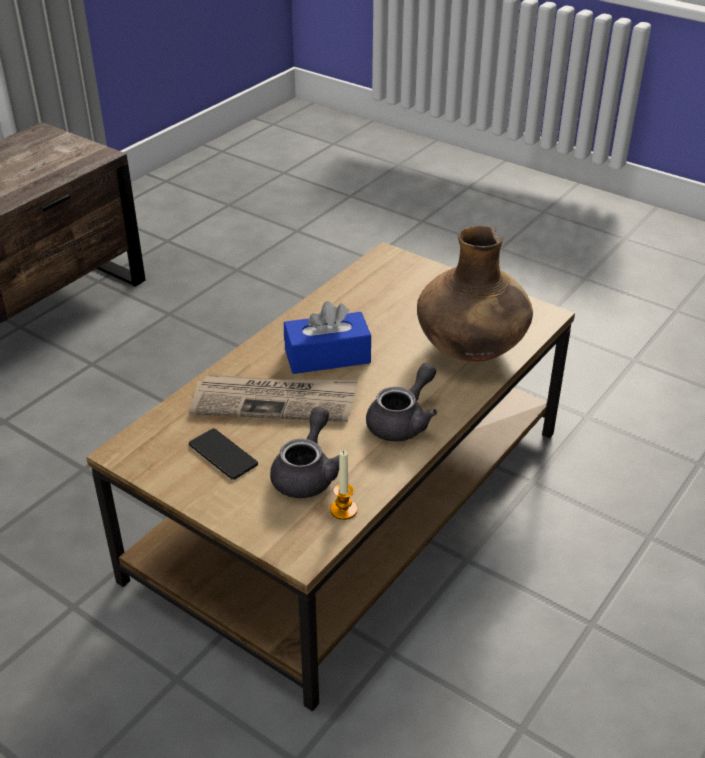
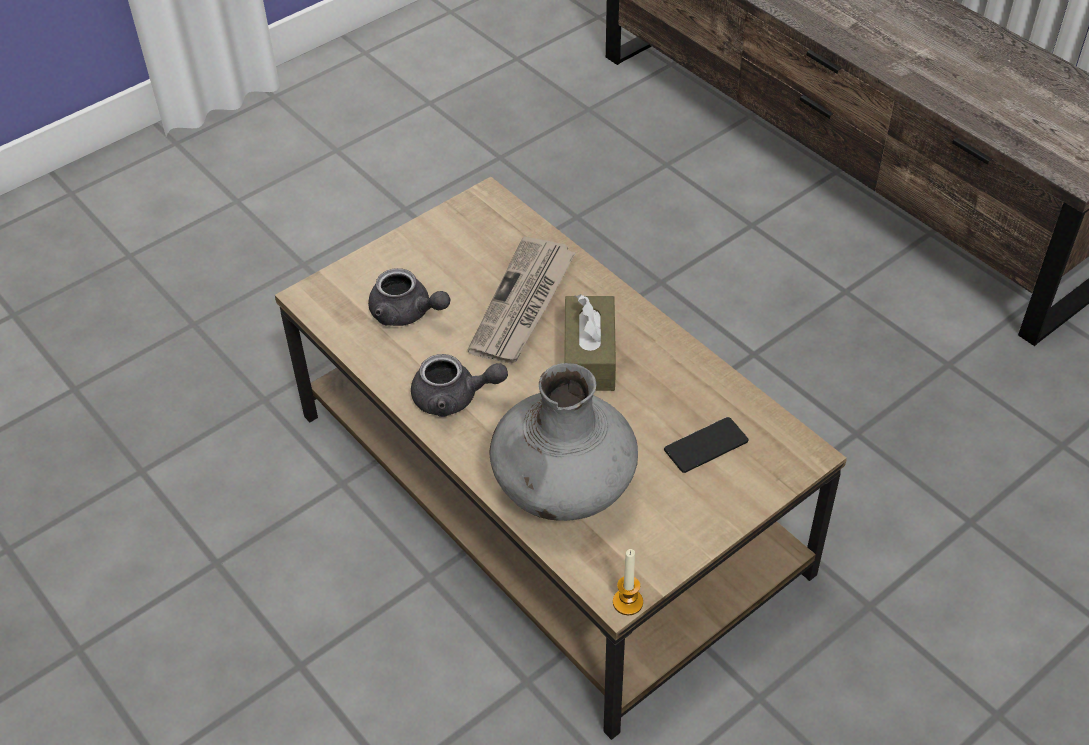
camera: 105 degrees right, 10 degrees up
phone [189,428,258,480] -> phone moved to [664,417,749,473]
blue tissue box [284,301,371,374] -> brown tissue box [564,294,616,391]
candle [330,450,357,520] -> candle moved to [613,549,643,615]
grey teapot [366,363,437,442] -> grey teapot turned 45 degrees counterclockwise [411,354,508,417]
brown vase [417,226,533,362] -> grey vase [490,363,638,521]

